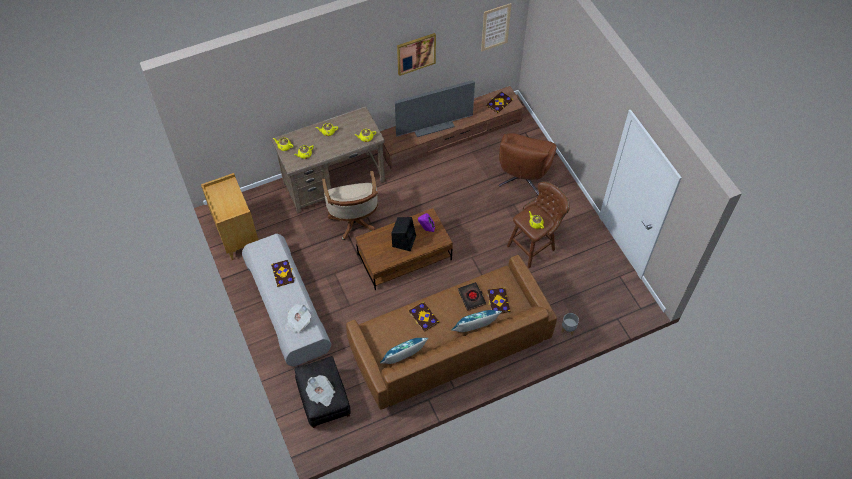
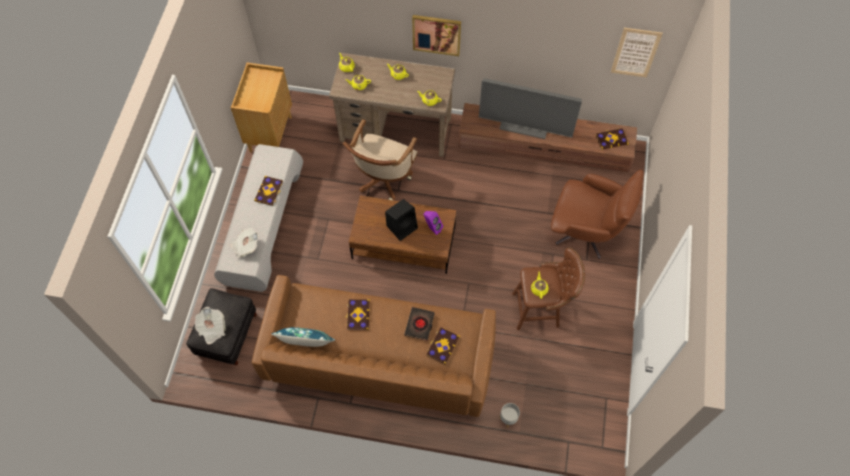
camera: 35 degrees right, 5 degrees up
picture [397,33,436,76] -> picture moved to [412,15,461,56]
blue pillow [451,310,502,332] -> none
brown armchair [499,133,557,195] -> brown armchair turned 120 degrees counterclockwise [551,170,643,258]

